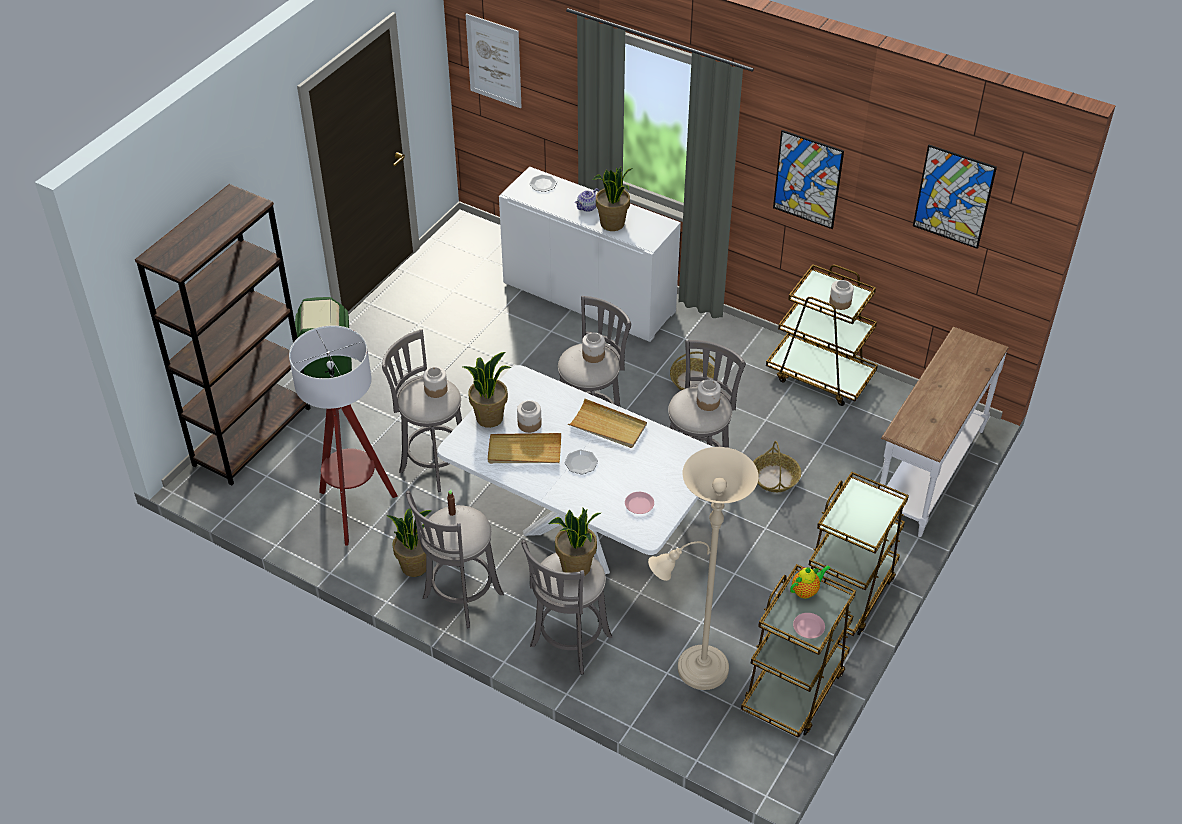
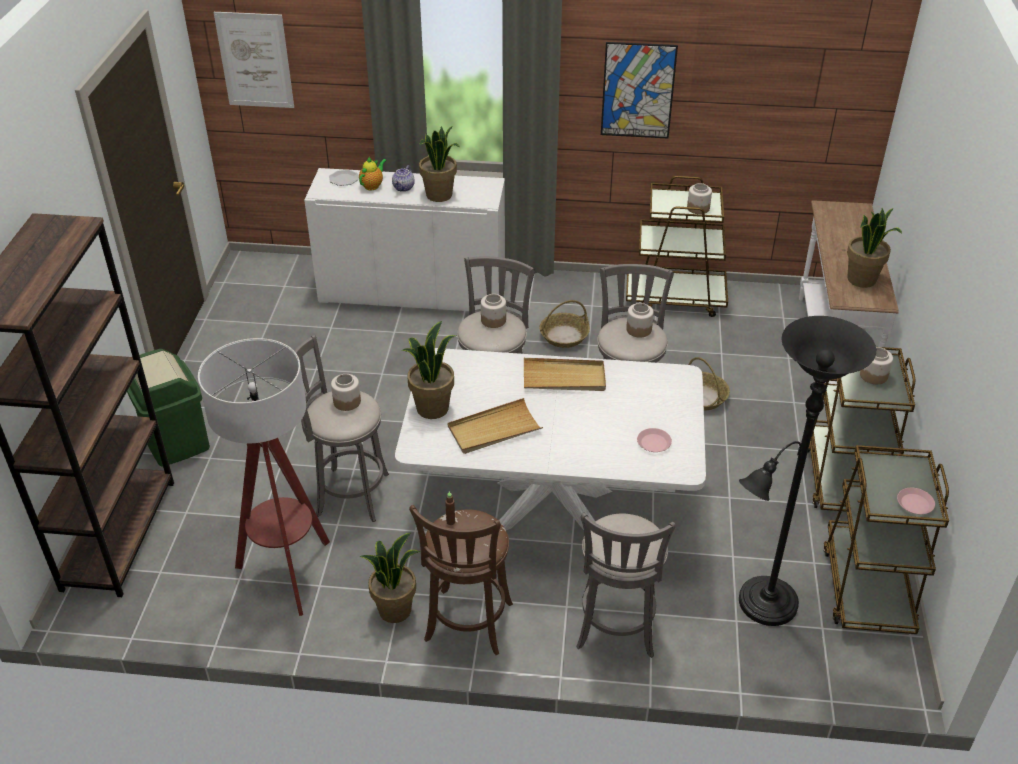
camera: 25 degrees left, 5 degrees down
grey stool [406,491,504,628] -> brown stool [409,505,513,655]
jar [517,400,542,433] -> jar moved to [860,347,893,384]
potted plant [549,508,601,576] -> potted plant moved to [847,208,902,288]
plate [565,450,598,474] -> none
beige floor lamp [648,447,759,690] -> black floor lamp [739,316,876,626]
teapot [790,565,831,599] -> teapot moved to [359,157,387,191]
picture [913,145,997,249] -> none

